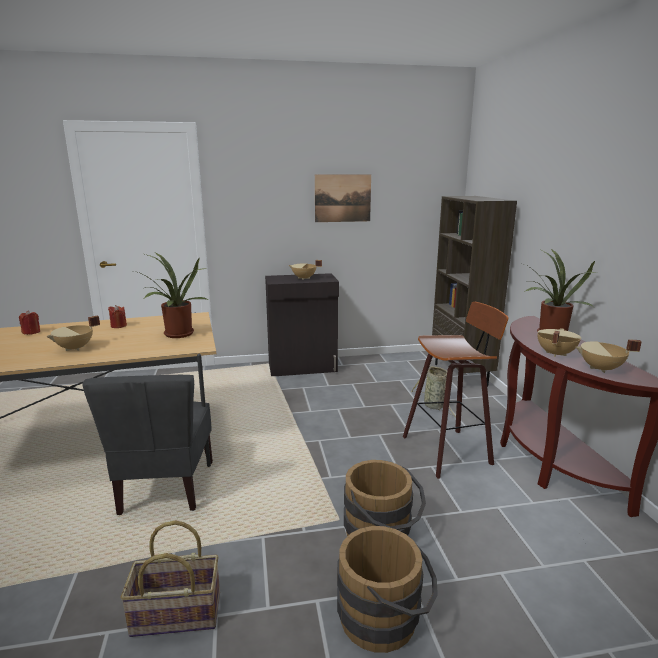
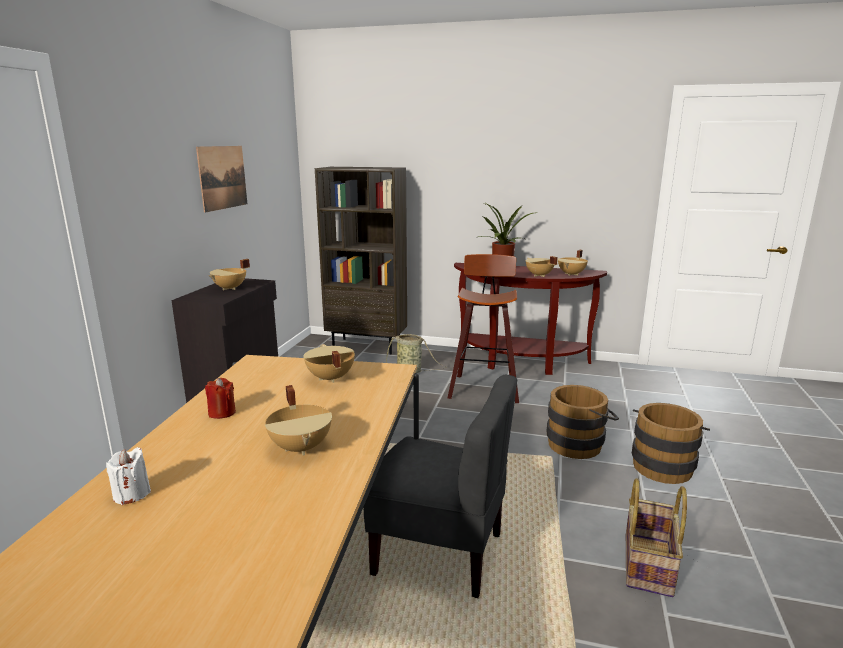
camera: 65 degrees left, 0 degrees up
red candle [19,310,40,335] -> white candle [106,447,151,505]
potted plant [134,252,208,338] -> beige cooking pot [303,344,355,383]

